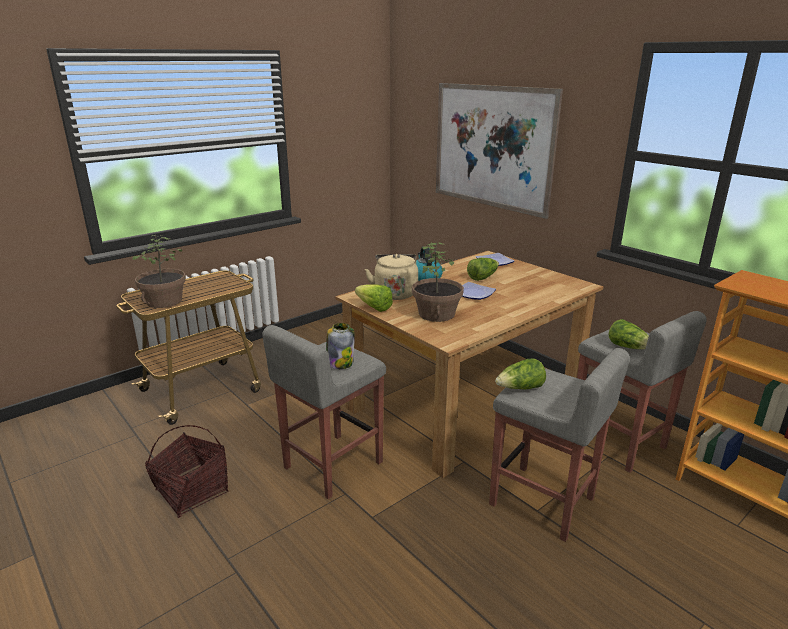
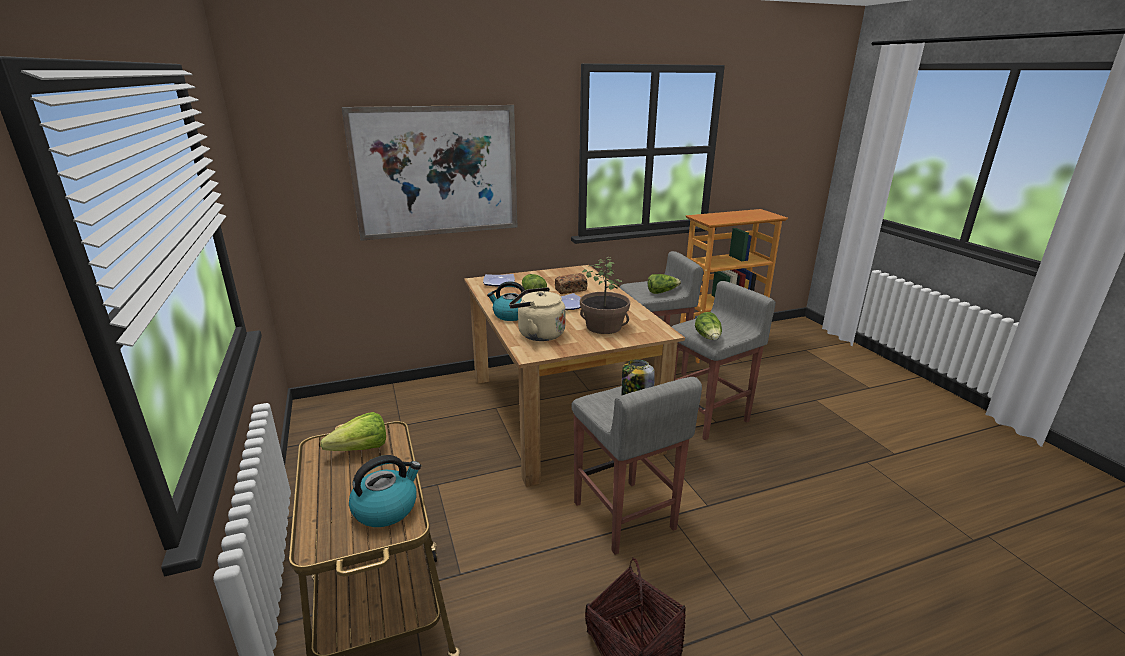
camera: 70 degrees left, 0 degrees up
potted plant [132,235,186,308] -> kettle [349,455,421,527]
lettuce [355,284,393,312] -> lettuce moved to [320,412,386,451]
none -> bread [555,273,588,294]

